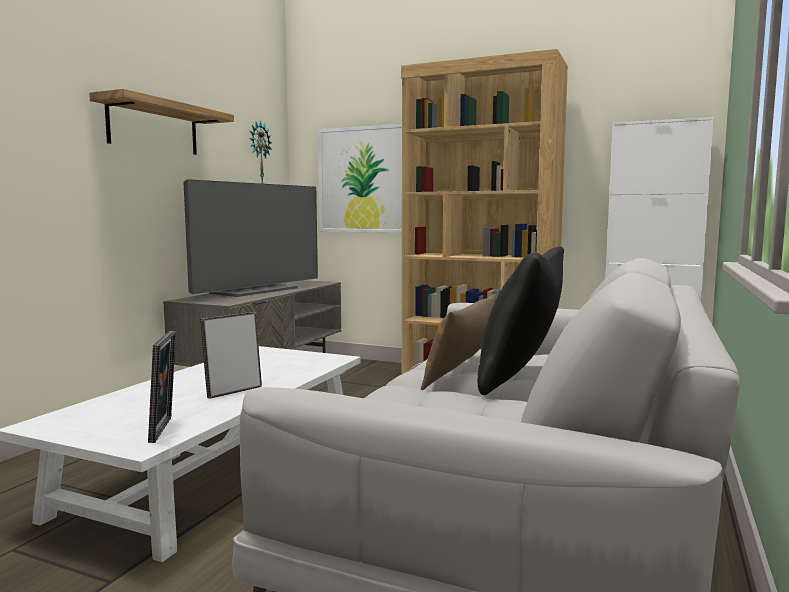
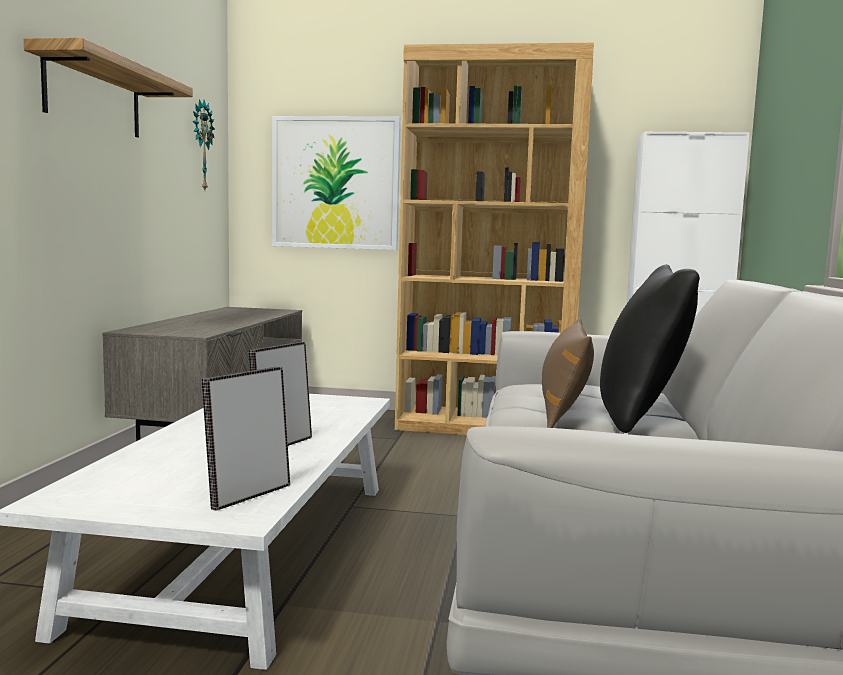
camera: 15 degrees left, 0 degrees up
picture frame [148,331,176,443] -> picture frame turned 120 degrees counterclockwise [201,366,290,511]
television [183,179,318,297] -> none

